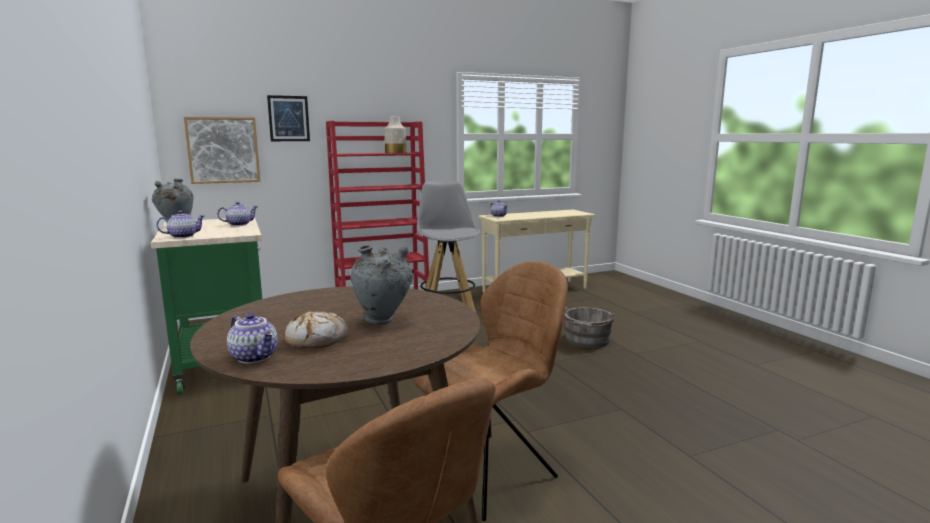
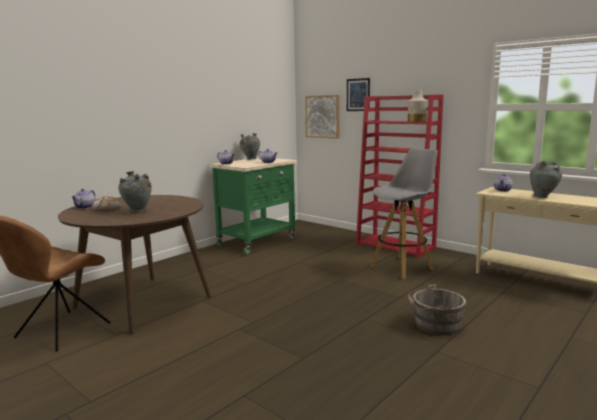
camera: 65 degrees right, 0 degrees up
brown chair [412,262,568,521] -> none
none -> grey vase [530,161,562,198]

